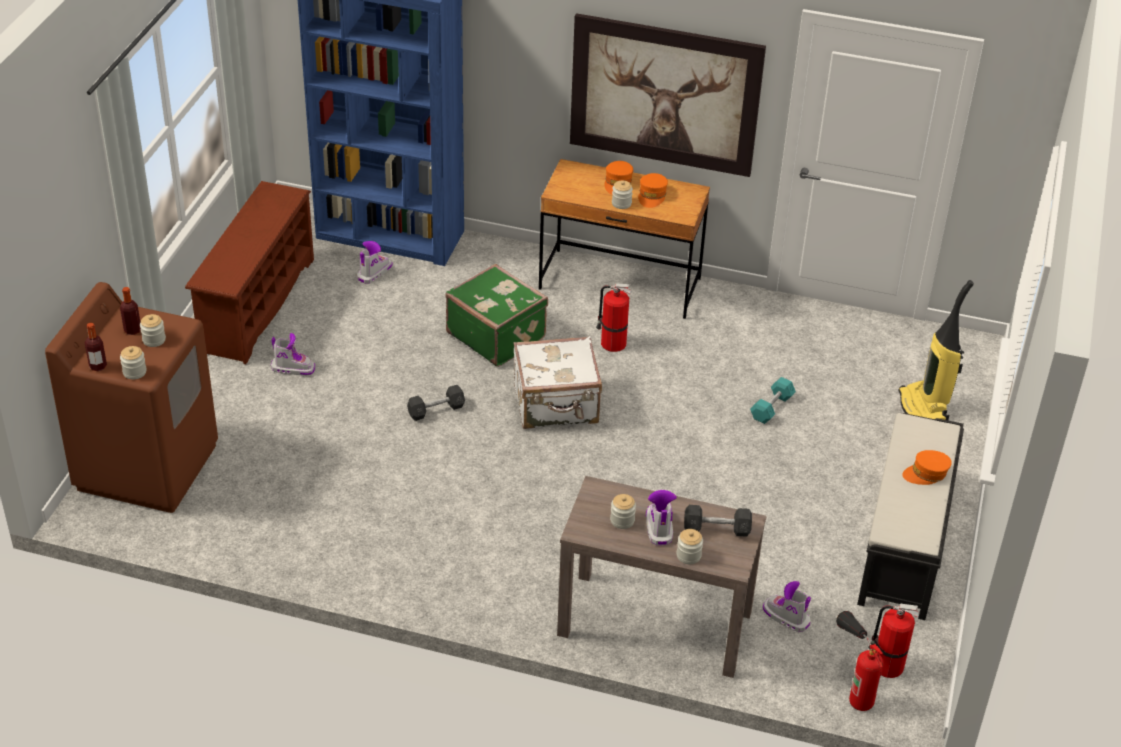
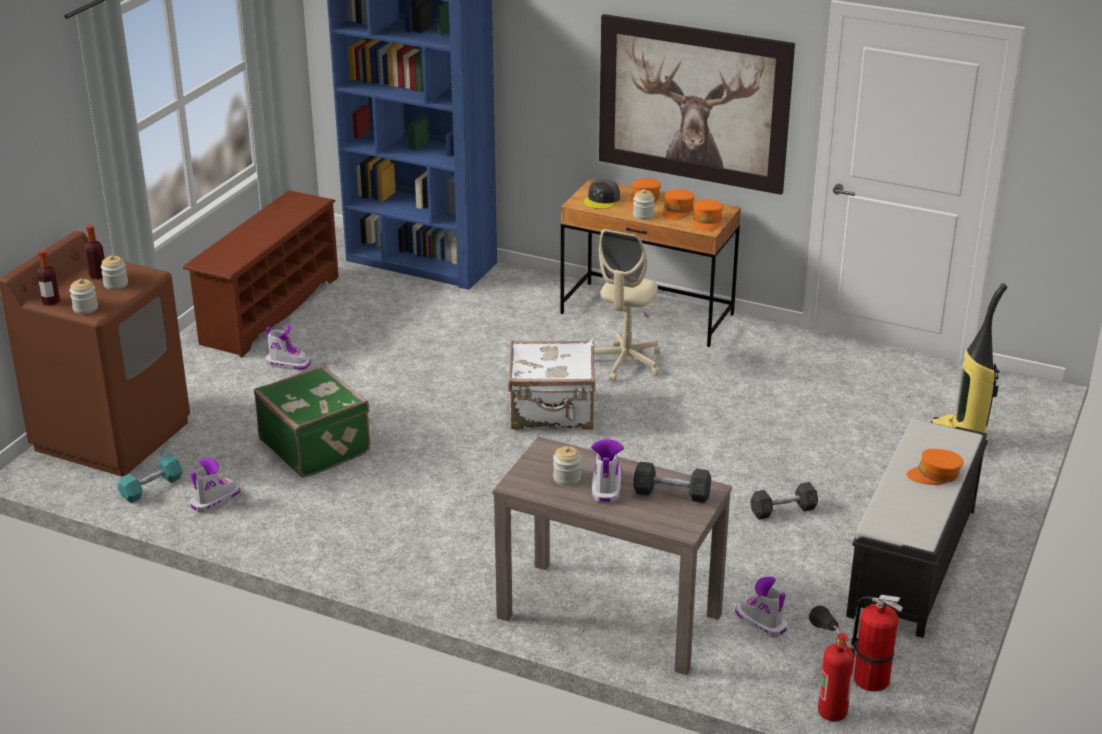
camera: 10 degrees right, 10 degrees down
boot [357,241,393,284] -> boot moved to [190,458,240,512]
grey dumbbell [407,385,465,421] -> grey dumbbell moved to [750,482,818,519]
green suitcase [445,264,548,367] -> green suitcase moved to [254,365,370,478]
fire extinguisher [596,283,632,352] -> beige office chair [594,229,660,382]
jar [677,529,703,564] -> none
turquoise dumbbell [750,377,796,424] -> turquoise dumbbell moved to [118,454,183,503]
none -> grey cap [584,179,620,209]
none -> orange cap [692,200,723,232]

